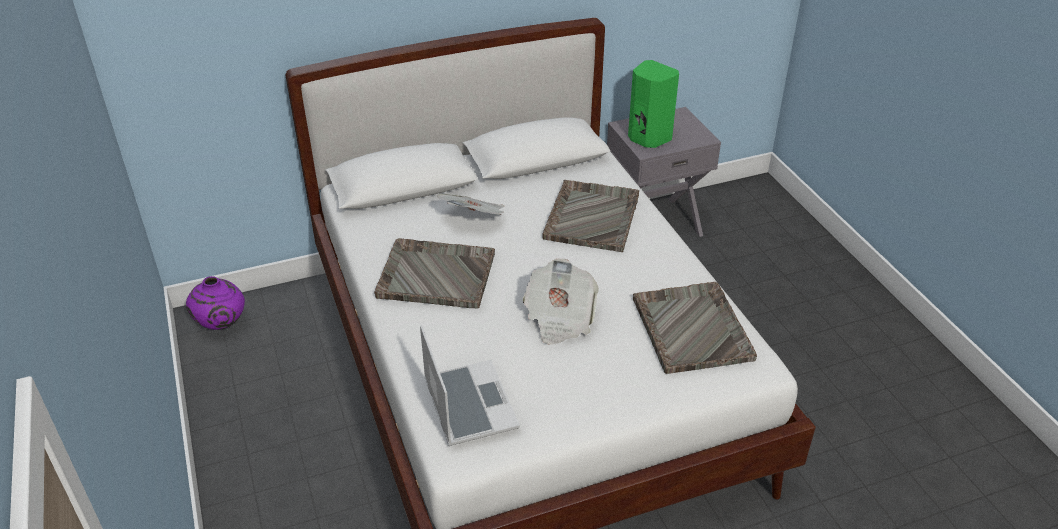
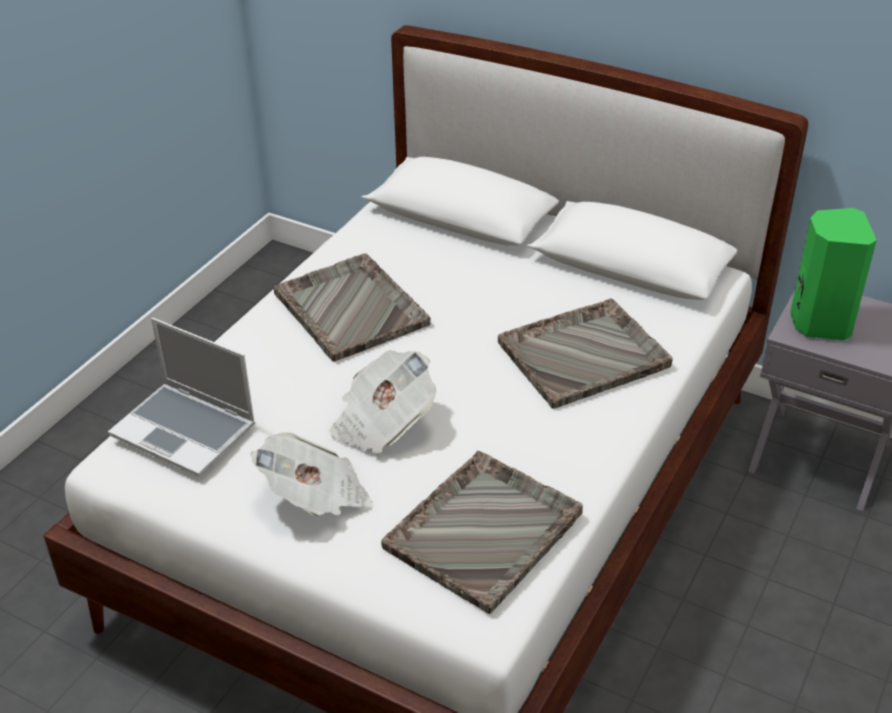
camera: 50 degrees right, 0 degrees up
purple vase [186,276,245,330] -> none
laptop [420,325,520,446] -> laptop turned 90 degrees clockwise [108,318,255,477]
newspaper [437,194,505,215] -> newspaper moved to [251,433,373,516]

